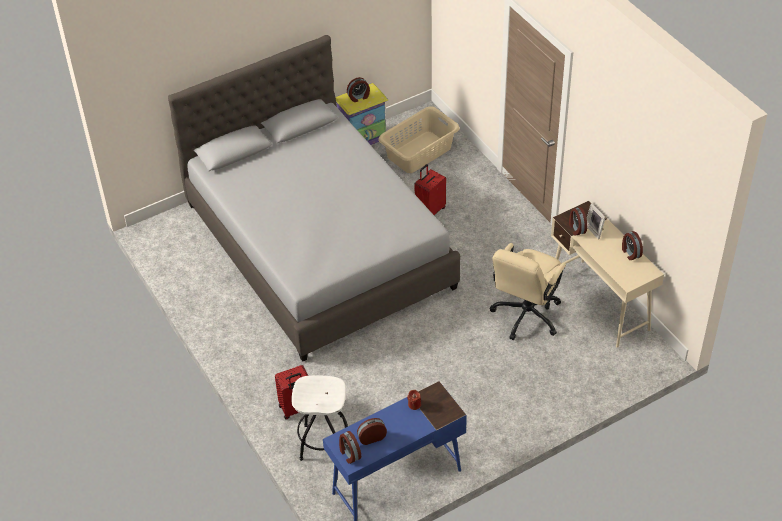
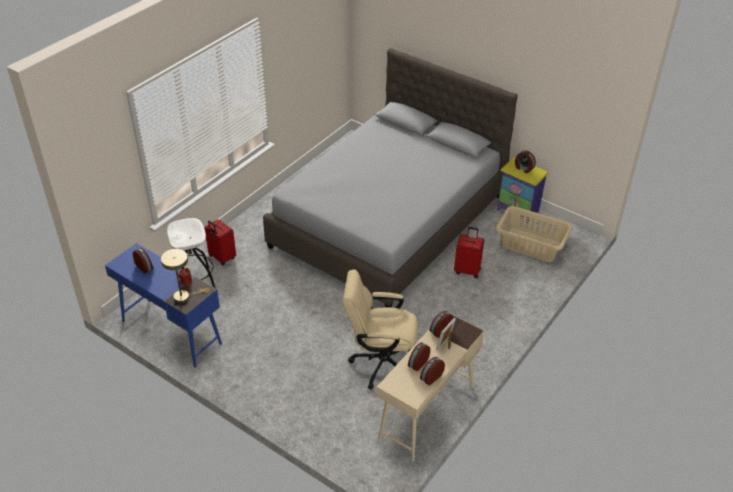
camera: 65 degrees right, 5 degrees down
alarm clock [339,431,361,464] -> alarm clock moved to [408,342,430,371]
none -> beige table lamp [161,249,209,303]

